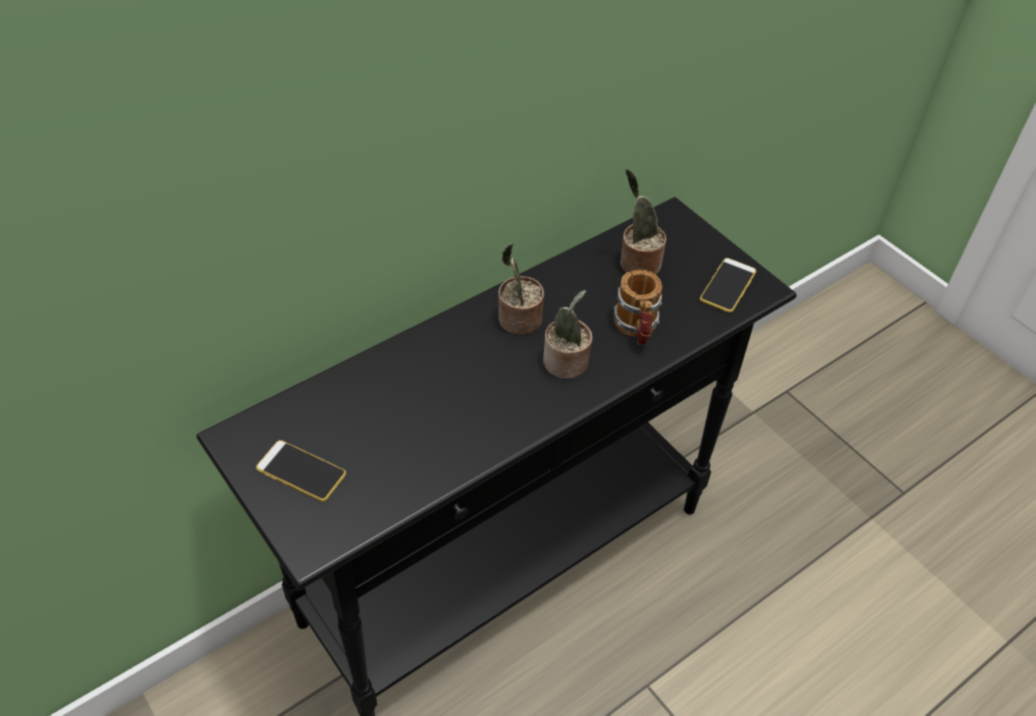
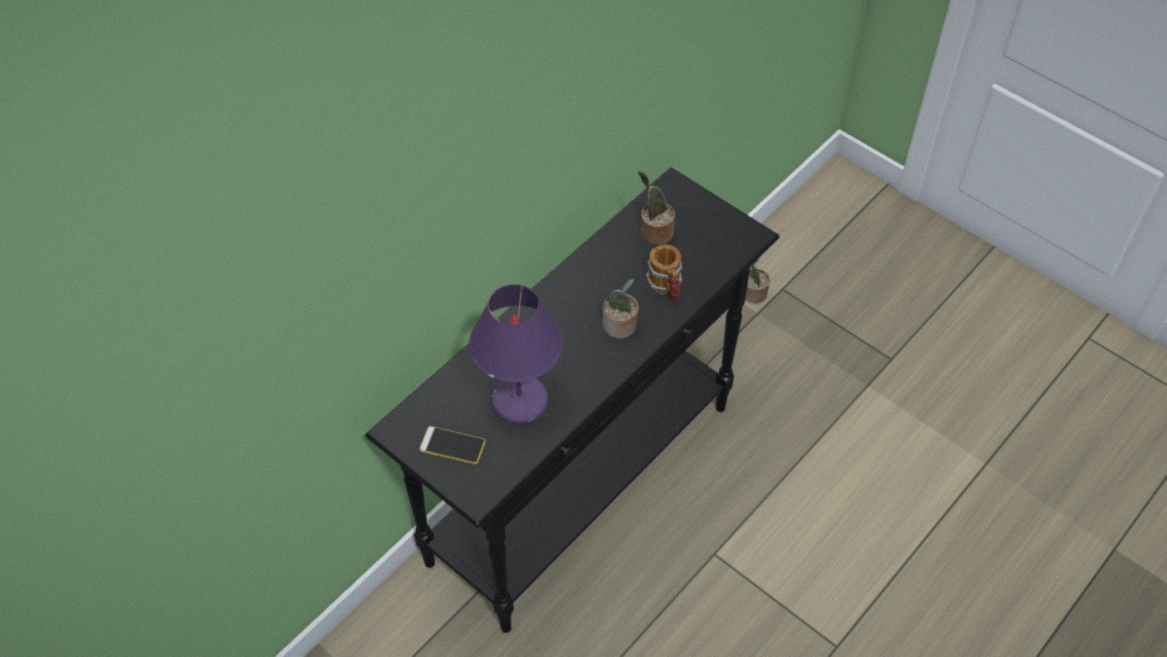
camera: 10 degrees left, 5 degrees up
potted plant [498,243,544,335] -> potted plant moved to [745,258,770,304]
phone [700,258,756,313] -> none
none -> purple table lamp [469,284,563,424]

